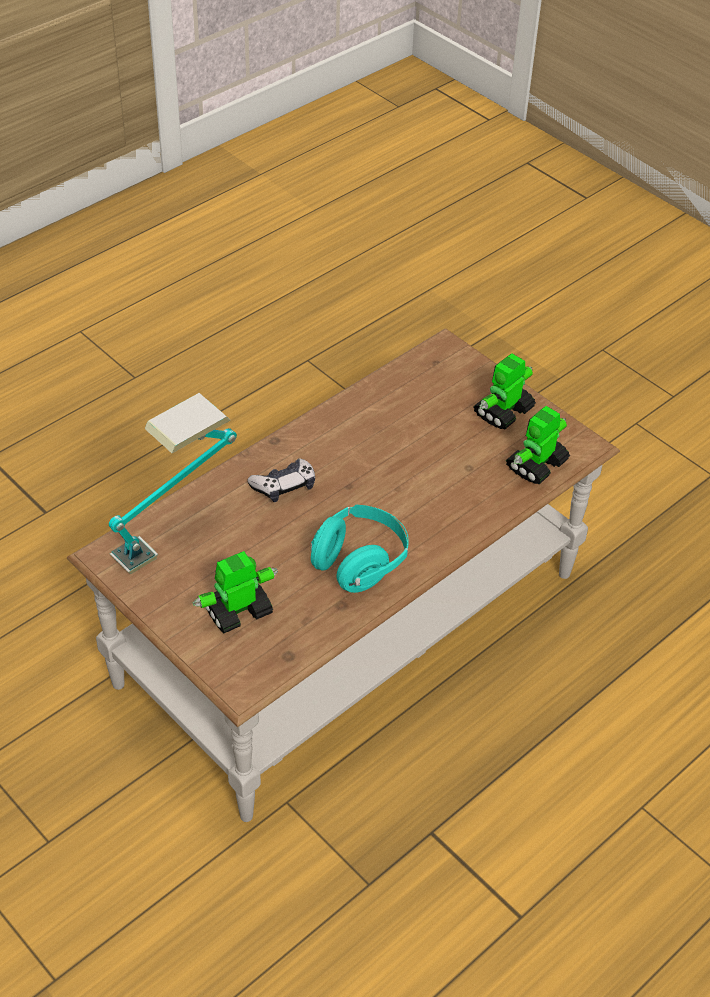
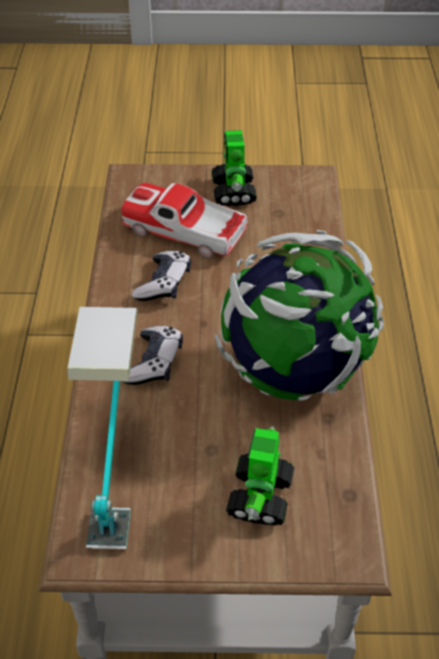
camera: 45 degrees left, 0 degrees up
turquoise headphones [311,505,409,593] -> globe [214,230,384,401]
toy robot [506,406,570,484] -> none
none -> toy car [121,183,248,258]
none -> game controller [132,251,191,301]

